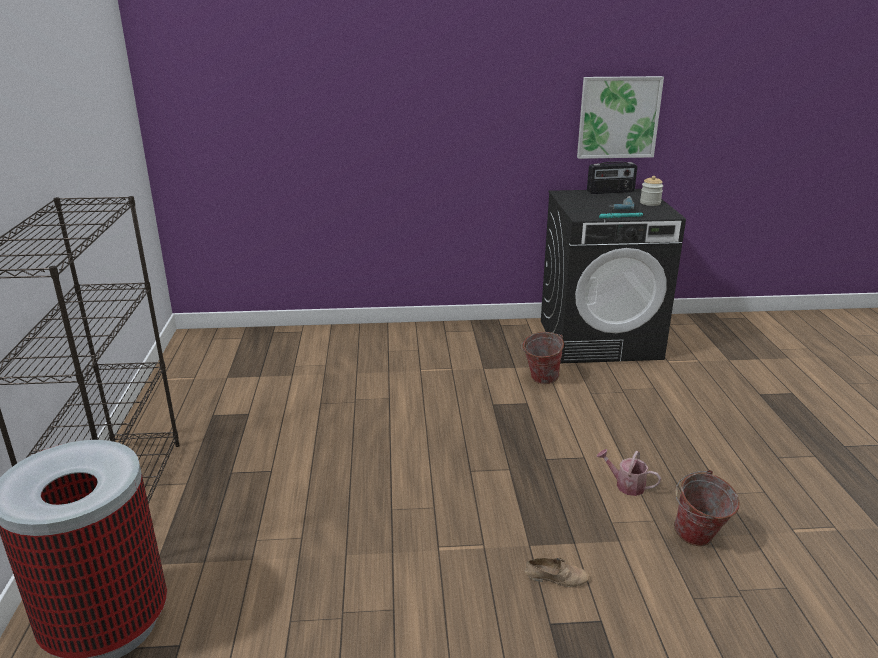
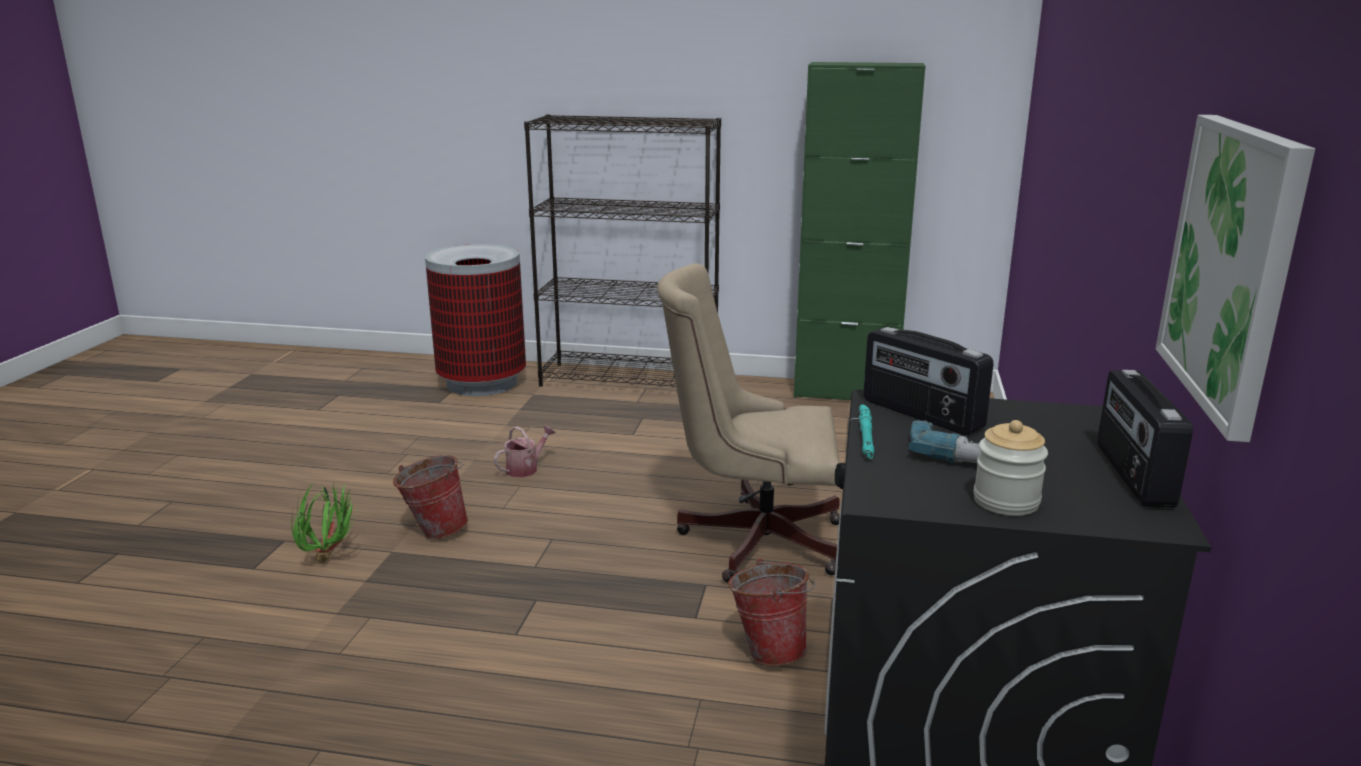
camera: 105 degrees right, 5 degrees down
beige shoe [524,558,590,587] -> potted plant [291,483,359,563]
watering can [597,449,661,496] -> watering can moved to [494,426,556,477]
bucket [674,470,740,546] -> bucket moved to [393,455,468,539]
none -> beige office chair [657,263,840,582]
none -> green cabinet [794,62,925,400]
none -> radio [863,327,994,435]

